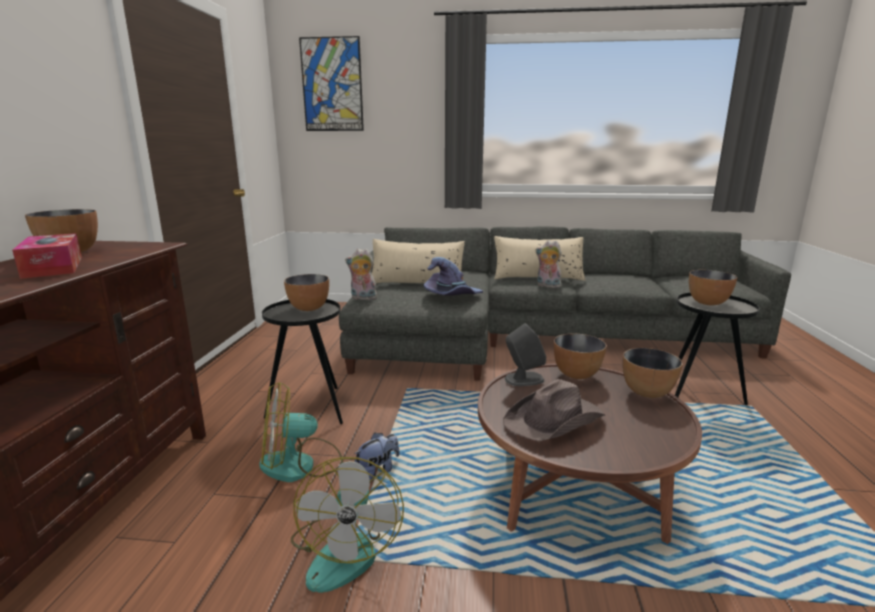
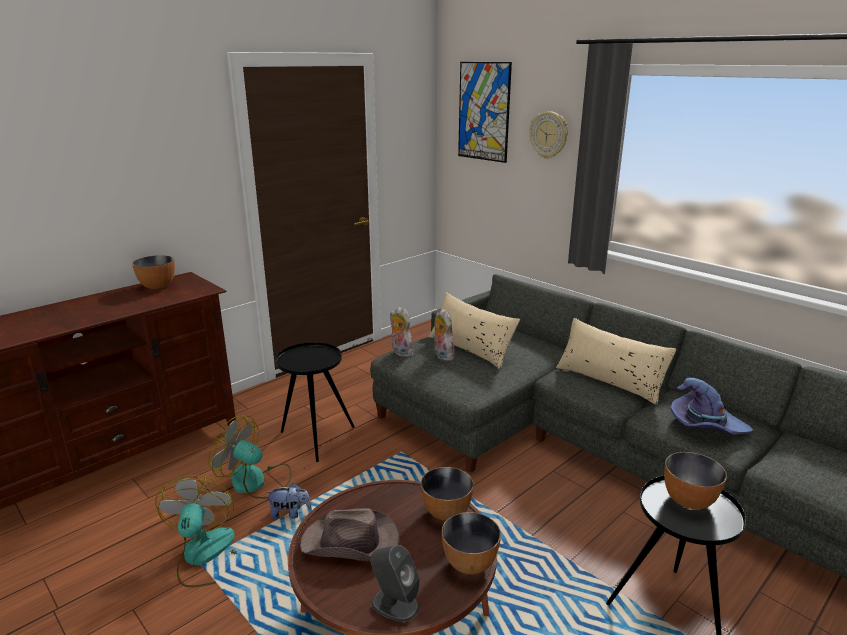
camera: 40 degrees right, 5 degrees up
tissue box [12,233,82,279] -> none
bowl [284,274,329,311] -> none
fan [291,457,404,593] -> fan turned 135 degrees clockwise [155,475,237,587]
purple hat [424,257,483,296] -> purple hat moved to [671,378,753,435]
grey speaker [505,323,546,386] -> grey speaker moved to [370,545,420,622]
plush toy [535,240,562,288] -> plush toy moved to [432,309,455,361]
none -> wall clock [529,111,568,159]

